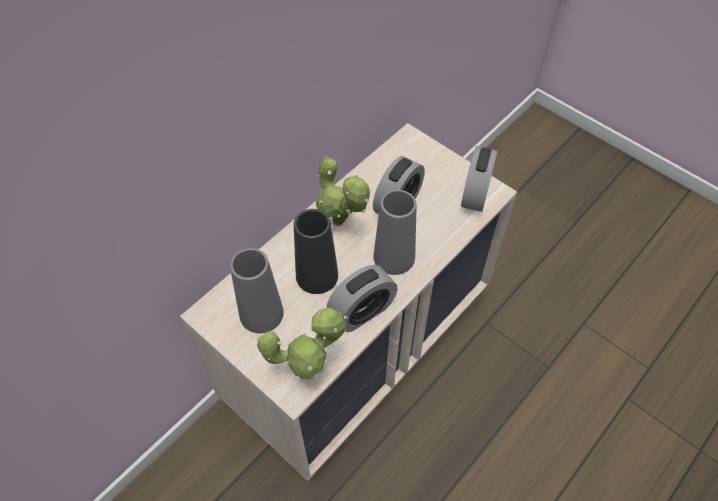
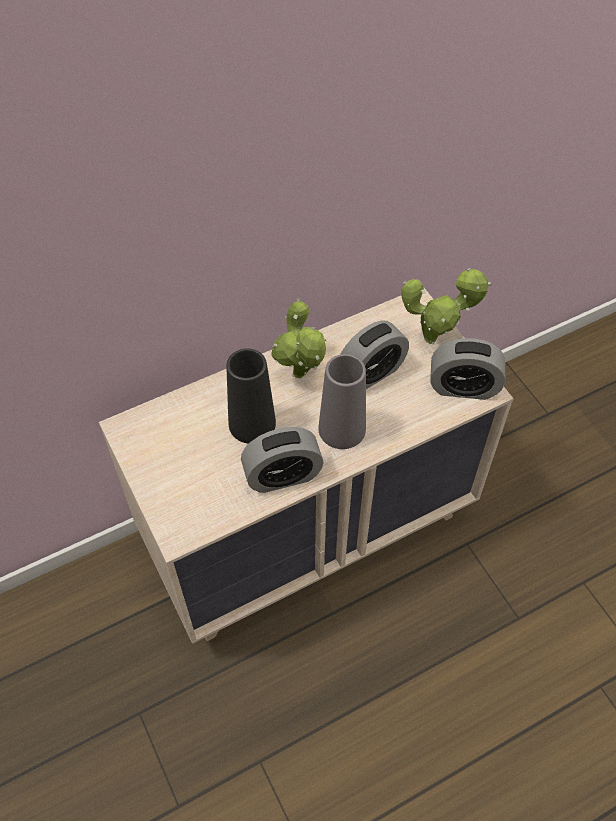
camera: 20 degrees right, 0 degrees up
grey vase [230,248,284,333] -> none
potted plant [257,307,348,380] -> potted plant moved to [401,268,492,344]
alarm clock [461,146,498,212] -> alarm clock turned 60 degrees clockwise [430,338,505,400]

